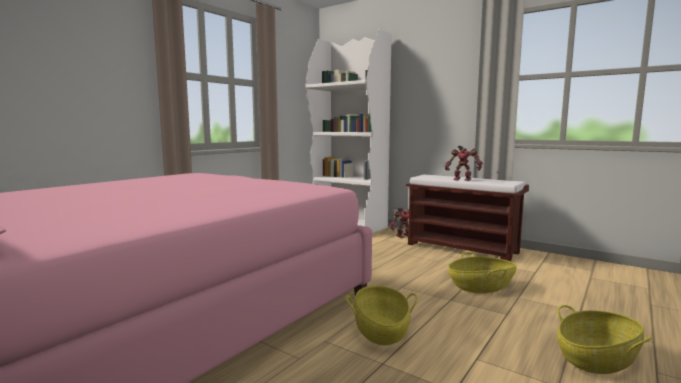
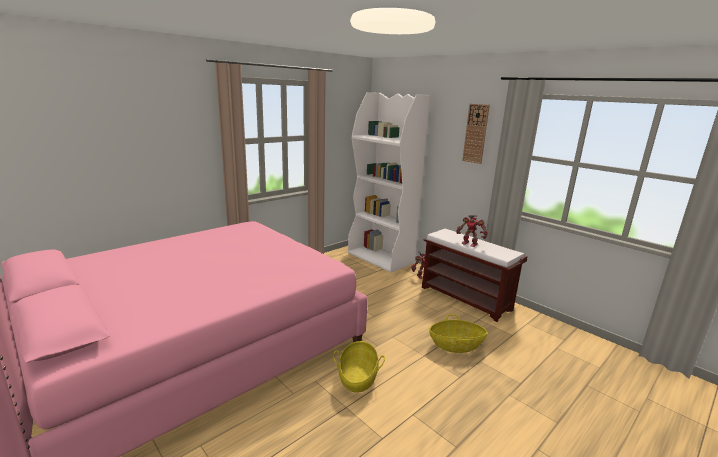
camera: 10 degrees right, 10 degrees up
basket [557,305,652,374] -> none
none -> wall clock [462,104,490,164]

